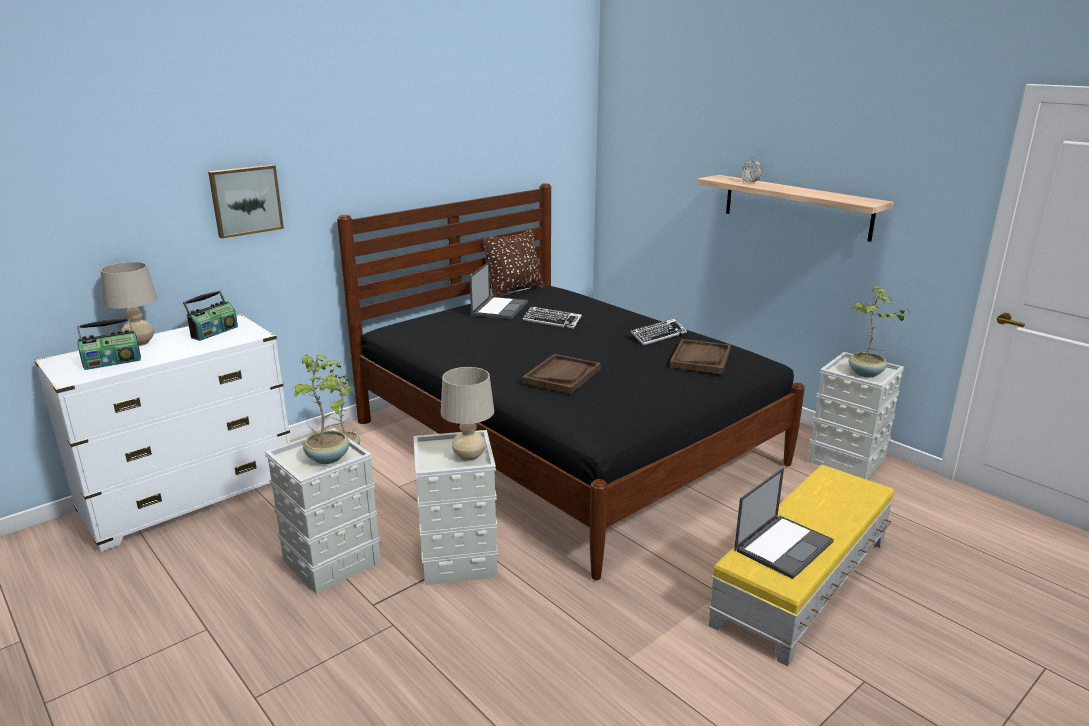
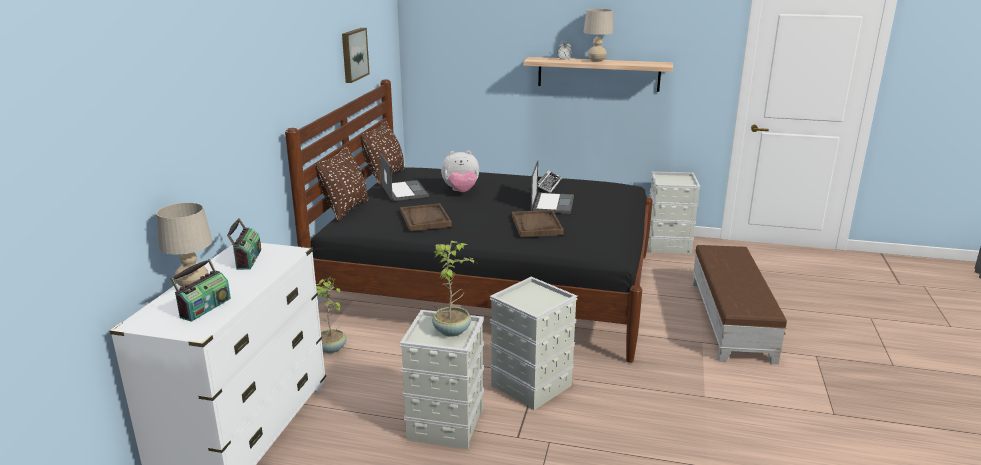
camera: 35 degrees left, 0 degrees up
picture [208,165,284,239] -> picture moved to [342,28,370,83]
beige table lamp [441,367,494,461] -> beige table lamp moved to [583,9,613,62]
keyboard [523,306,582,329] -> plush toy [441,151,479,192]
brown tray [670,339,731,374] -> brown tray moved to [400,203,452,231]
yellow ottoman [708,465,894,666] -> brown ottoman [692,245,787,365]
laptop [734,468,834,579] -> laptop moved to [531,161,574,214]
potted plant [849,286,910,377] -> none
none -> brown pillow [315,146,369,221]

